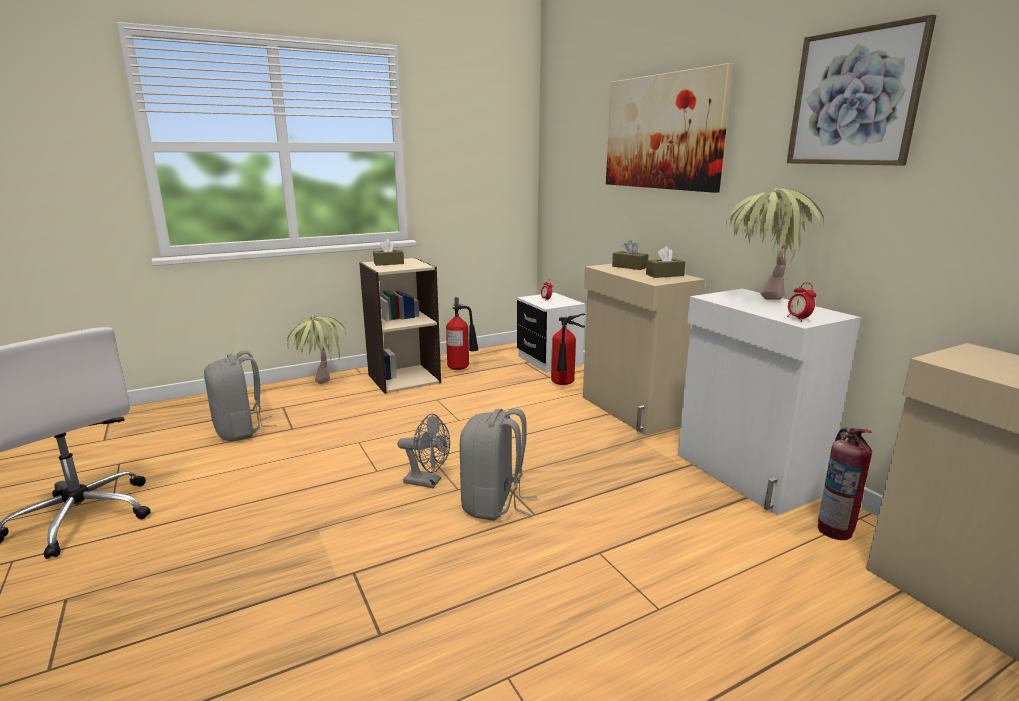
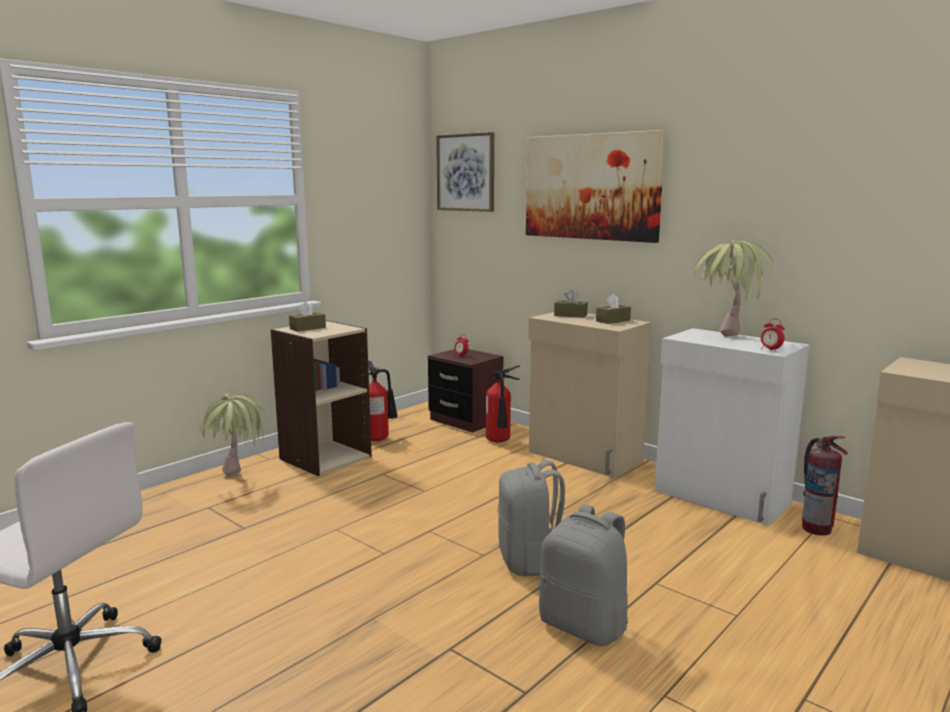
camera: 20 degrees left, 5 degrees down
grey backpack [204,351,277,441] -> grey backpack moved to [538,504,628,646]
grey fan [398,414,450,488] -> none
white nightstand [517,293,585,373] -> brown nightstand [428,349,503,433]
picture [787,14,936,166] -> picture moved to [436,132,494,212]

